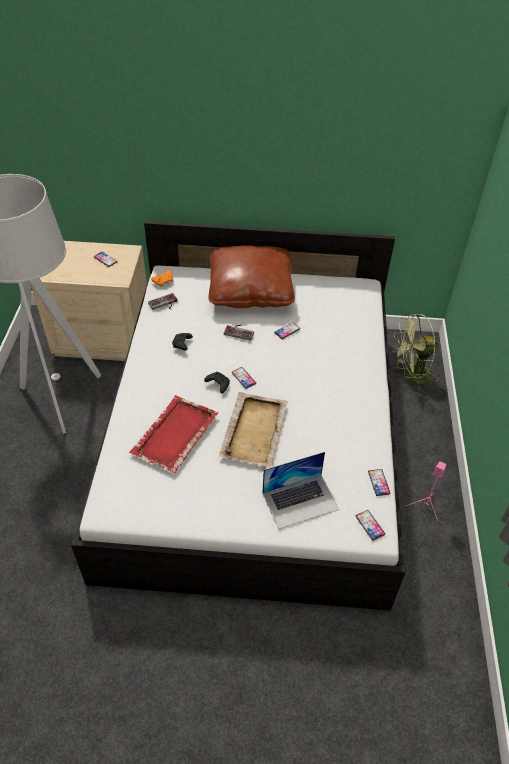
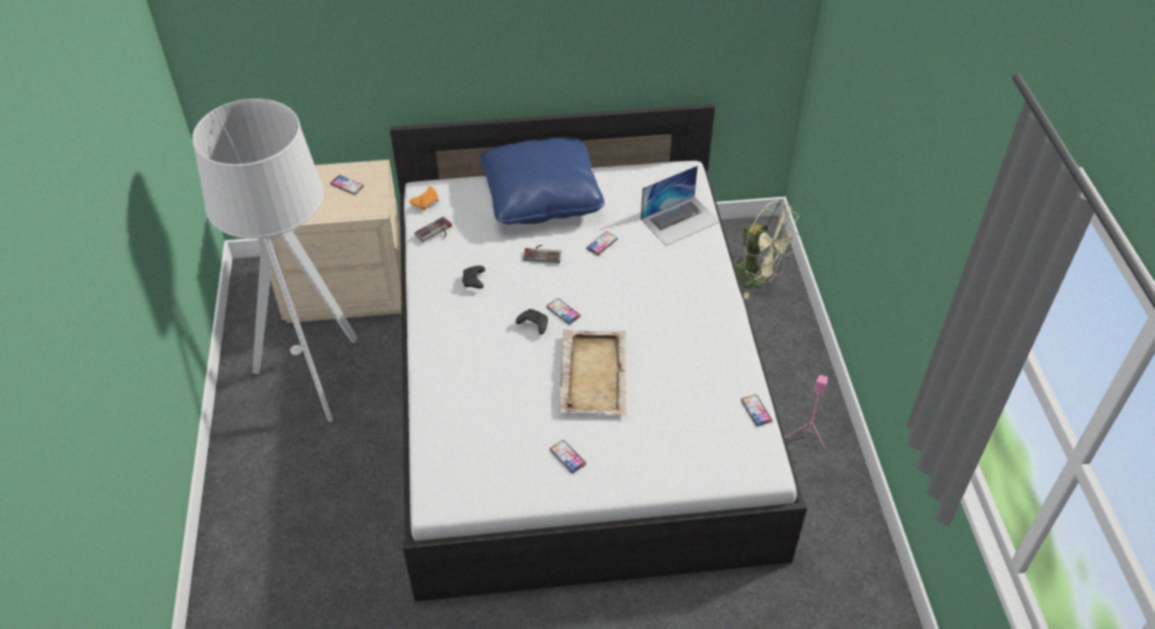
camera: 10 degrees left, 0 degrees up
red tray [129,395,218,473] -> none
brown pillow [209,245,295,308] -> blue pillow [480,137,605,224]
laptop [262,452,339,530] -> laptop moved to [641,165,720,246]
phone [356,510,385,541] -> phone moved to [550,440,586,473]
green fan [394,314,441,393] -> green fan turned 120 degrees counterclockwise [732,200,799,299]

